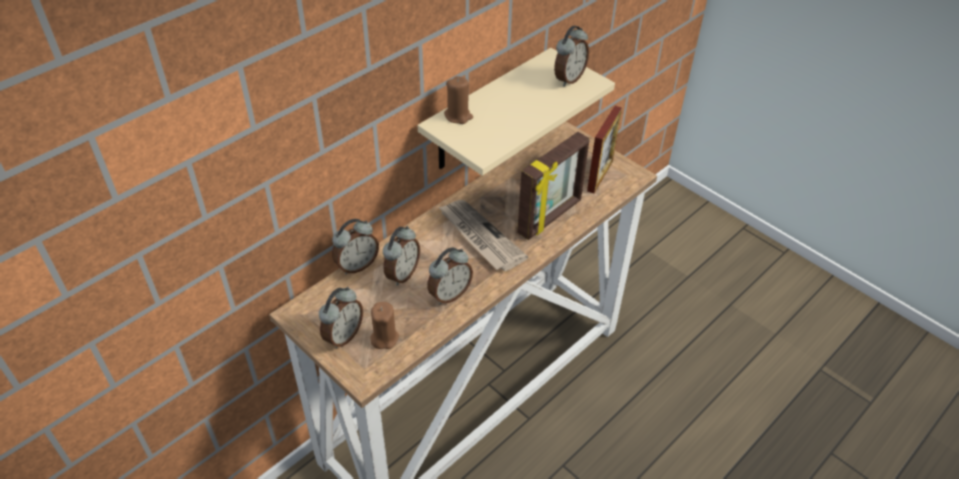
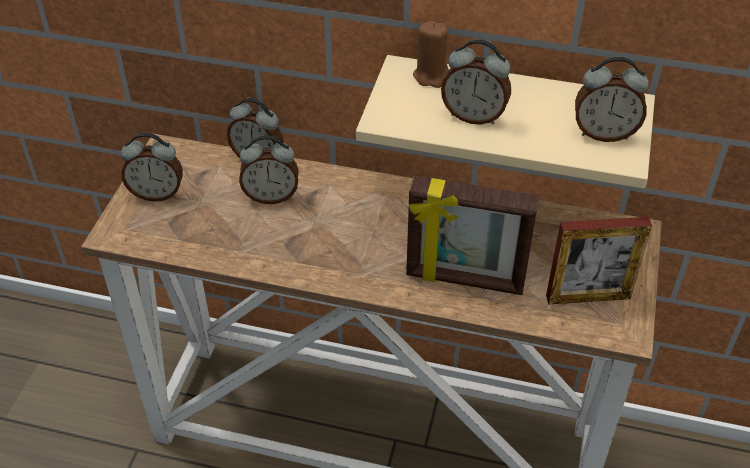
camera: 60 degrees right, 0 degrees up
brown candle [370,302,399,349] -> none
alarm clock [427,247,473,305] -> alarm clock moved to [441,39,511,125]
newspaper [438,200,528,272] -> none

